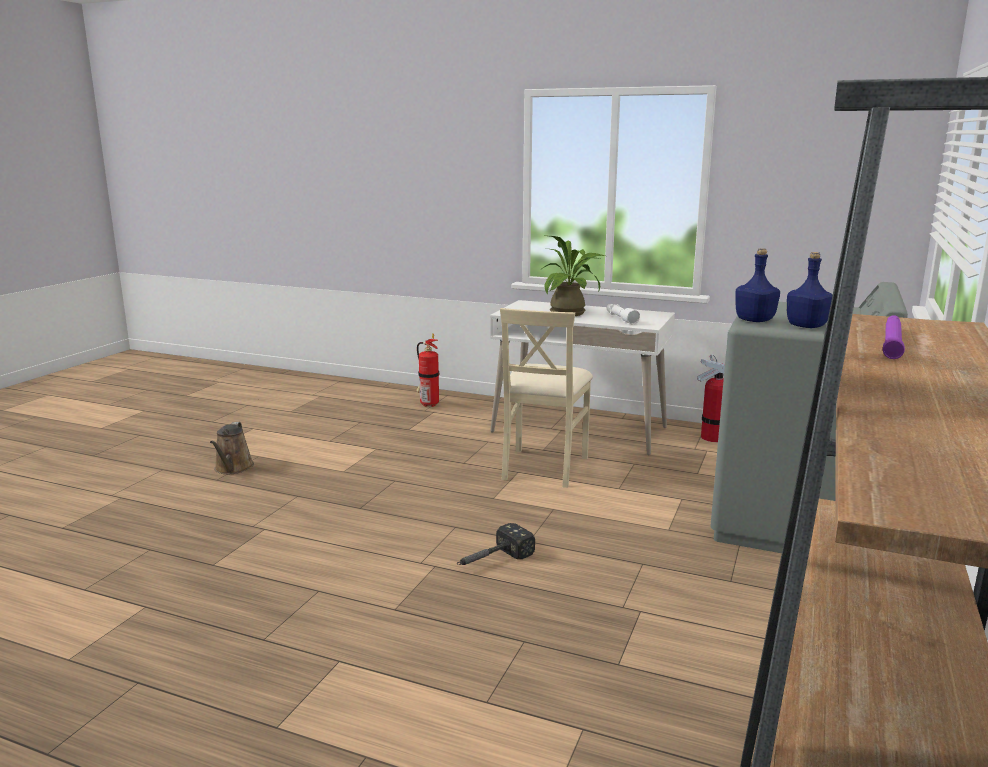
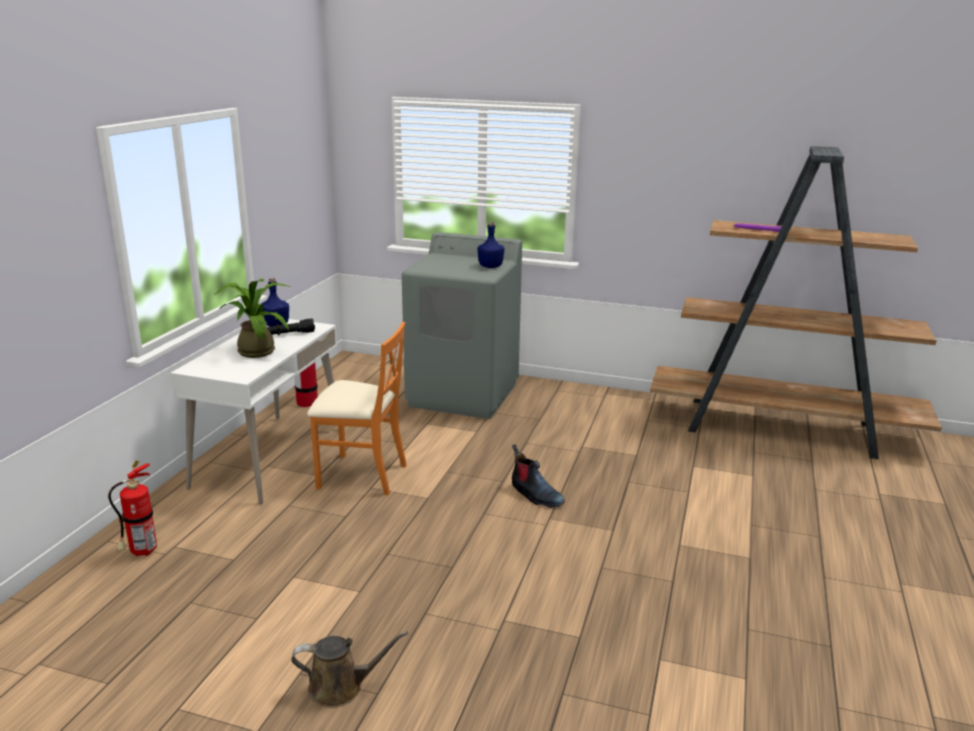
camera: 95 degrees left, 5 degrees up
hammer [457,523,535,565] -> boot [512,444,565,508]
beige chair [500,308,593,488] -> orange chair [307,322,407,495]
white flashlight [607,304,640,324] -> black flashlight [267,318,315,335]
blue bottle [735,248,780,322] -> blue bottle moved to [261,278,289,326]

